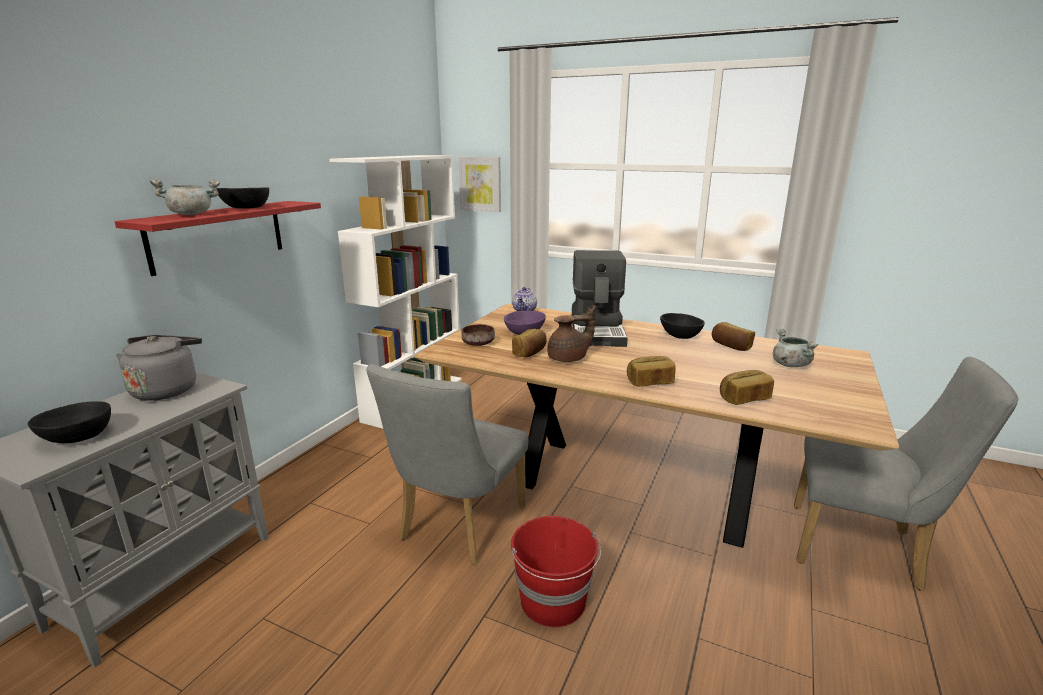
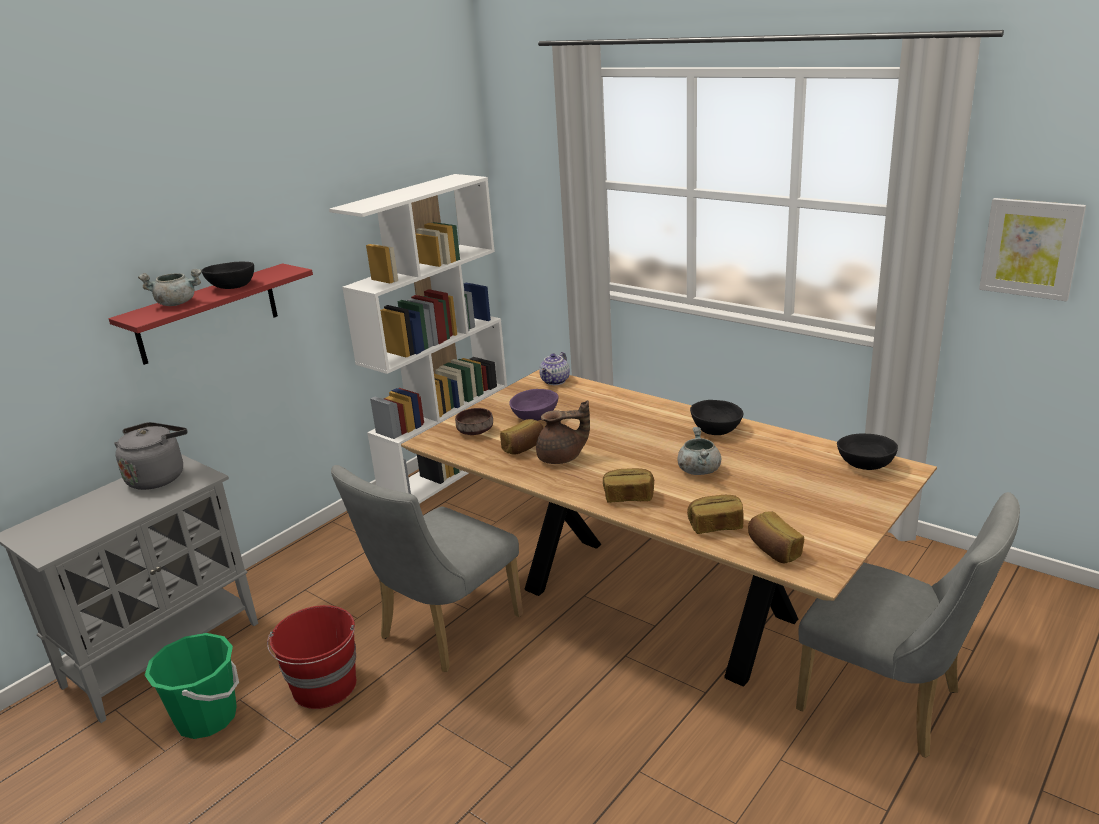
camera: 15 degrees right, 5 degrees up
black bowl [28,402,111,443] -> black bowl moved to [837,434,898,470]
picture [458,157,501,212] -> picture moved to [979,198,1086,301]
red bucket [511,516,601,627] -> red bucket moved to [267,605,356,709]
coffee machine [572,250,628,347] -> none
bread [712,322,755,351] -> bread moved to [748,512,804,563]
grey cooking pot [773,329,818,367] -> grey cooking pot moved to [677,427,721,475]
none -> green bucket [145,633,239,739]

